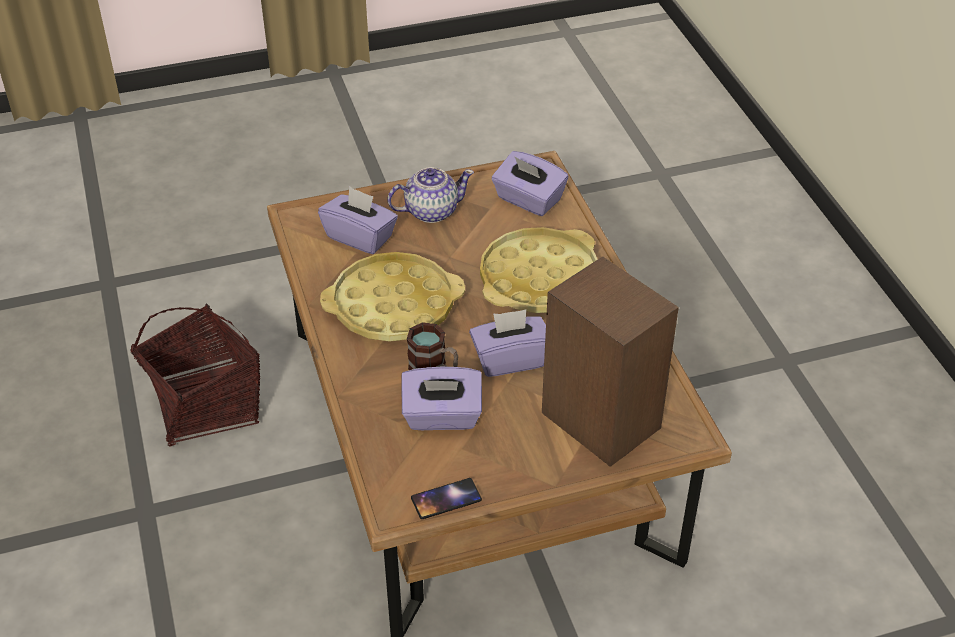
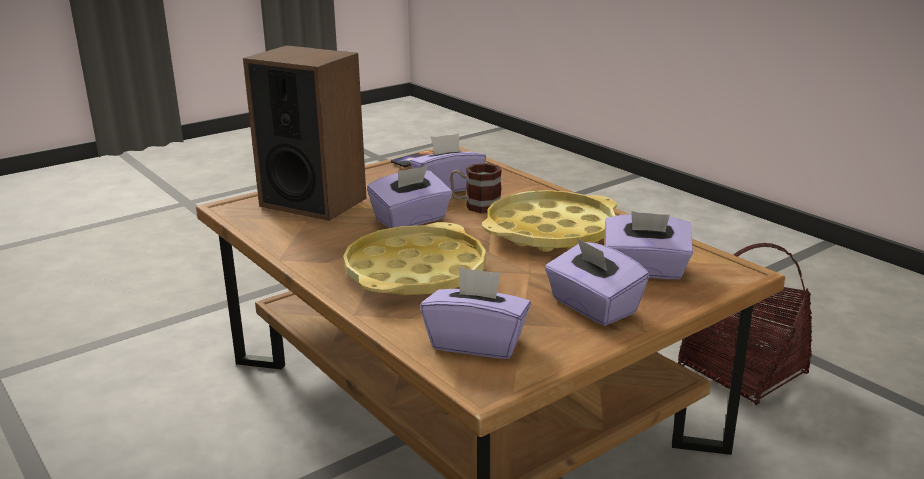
camera: 160 degrees right, 20 degrees down
teapot [387,167,474,223] -> purple tissue box [545,238,649,326]

